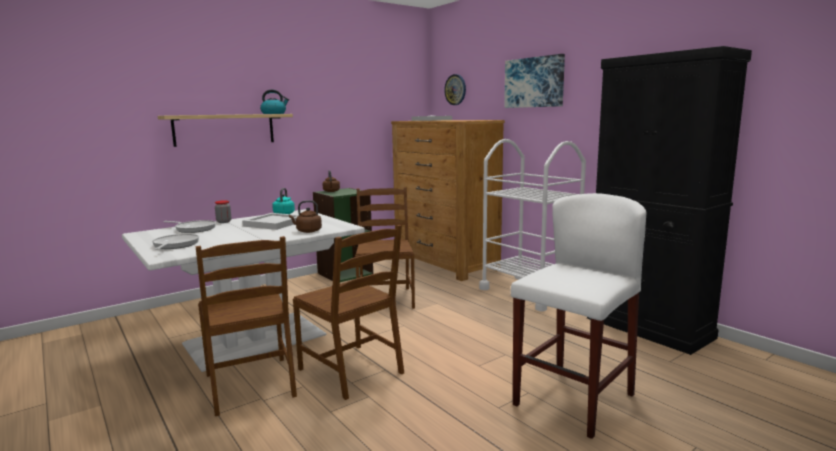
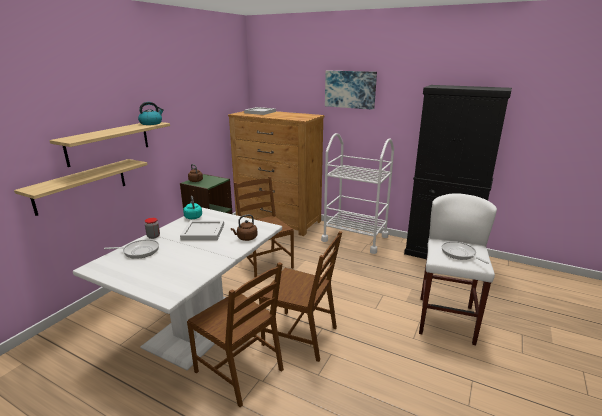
camera: 25 degrees left, 10 degrees up
frying pan [152,234,199,250] -> frying pan moved to [442,241,489,264]
wall clock [444,74,466,105] -> none
none -> shelf [14,159,147,216]

